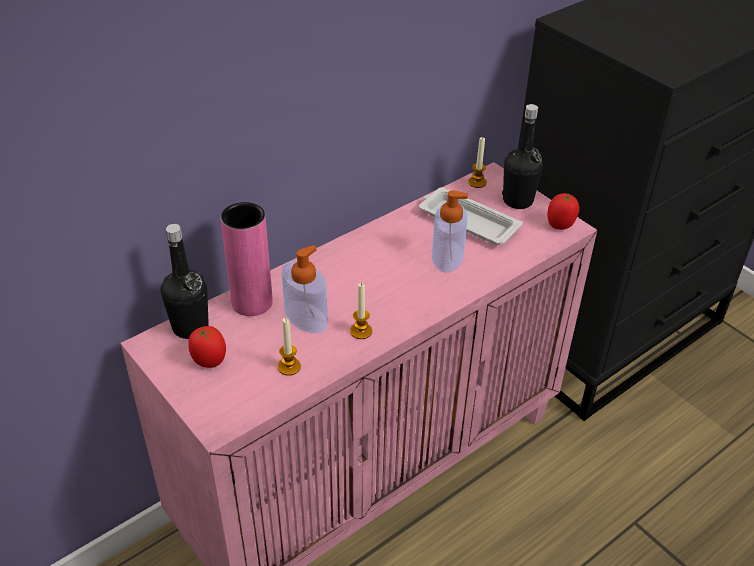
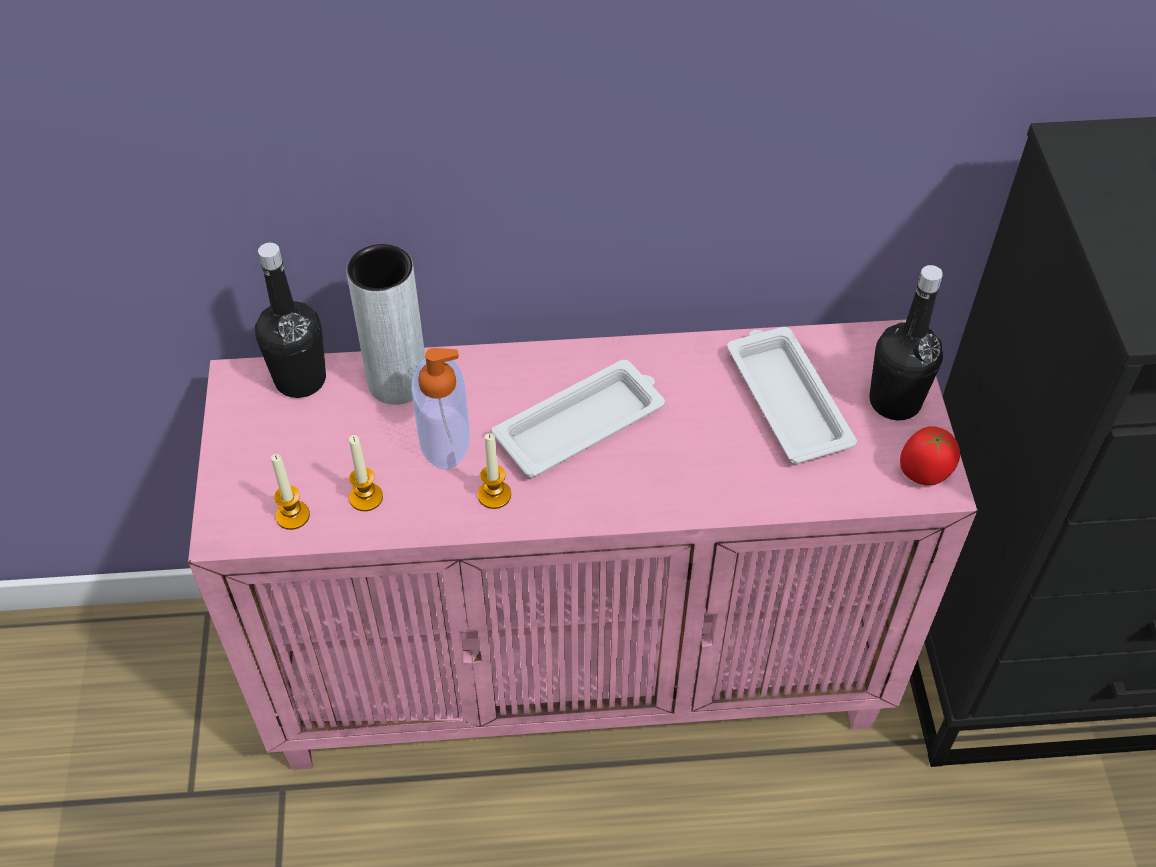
camera: 35 degrees right, 10 degrees up
tomato [189,326,226,368] -> none
pink vase [220,202,272,316] -> grey vase [346,244,425,405]
soap dispenser [432,190,468,273] -> none
candle [468,136,487,188] -> candle moved to [271,454,310,530]
none -> white tray [492,360,665,477]

